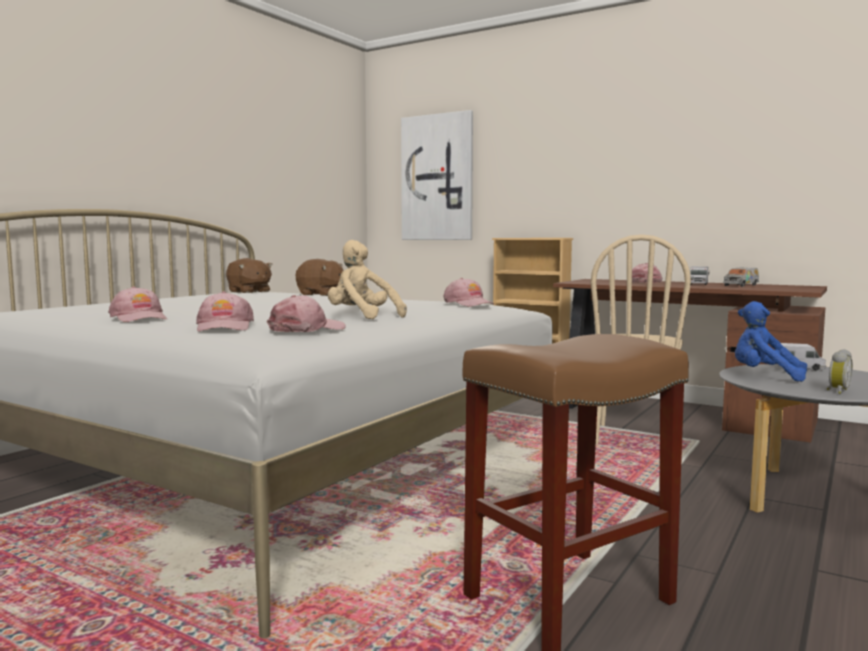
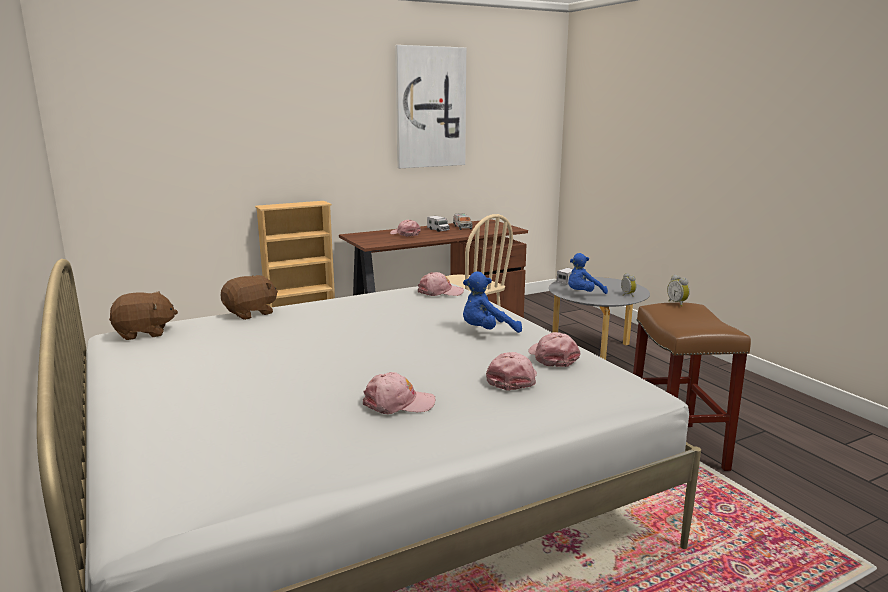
camera: 60 degrees left, 10 degrees up
pink cap [196,291,254,332] -> pink cap turned 90 degrees counterclockwise [486,352,537,391]
beige plush toy [328,240,407,319] -> blue plush toy [463,271,522,333]
picture [401,110,473,240] -> picture moved to [395,45,466,168]
none -> alarm clock [667,274,690,307]

